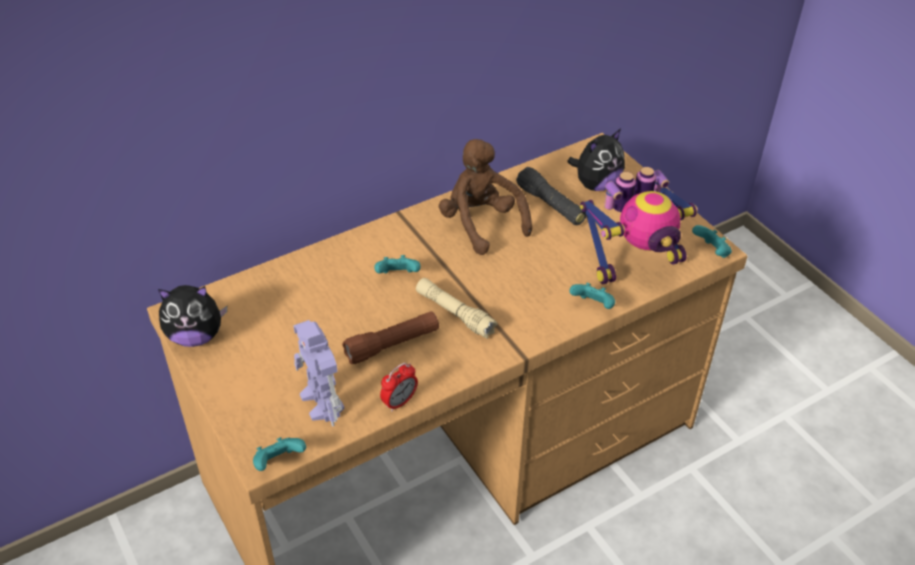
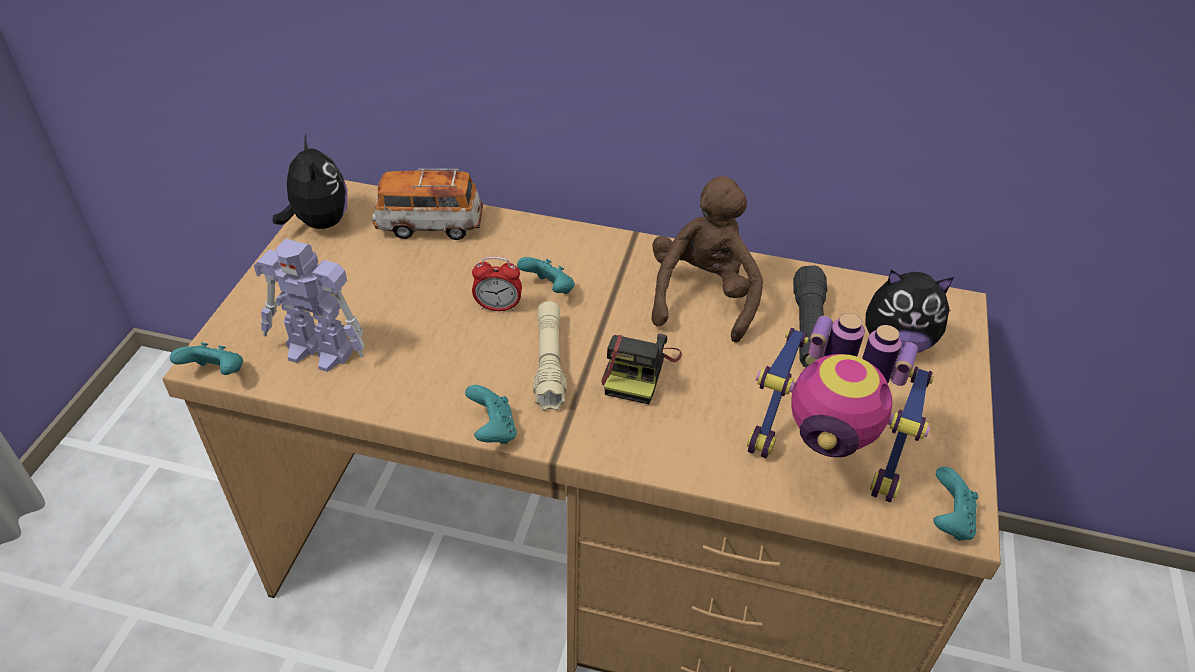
camera: 45 degrees right, 0 degrees up
plush toy [158,285,227,347] -> plush toy turned 150 degrees counterclockwise [272,135,347,229]
toy robot [293,320,344,427] -> toy robot turned 90 degrees counterclockwise [254,239,365,372]
brown flashlight [342,311,439,364] -> none
alarm clock [380,363,418,412] -> alarm clock moved to [472,257,522,311]
turquoise game controller [569,283,615,309] -> turquoise game controller moved to [465,385,517,444]
none -> toy car [372,169,483,240]
none -> camera [601,334,682,404]

